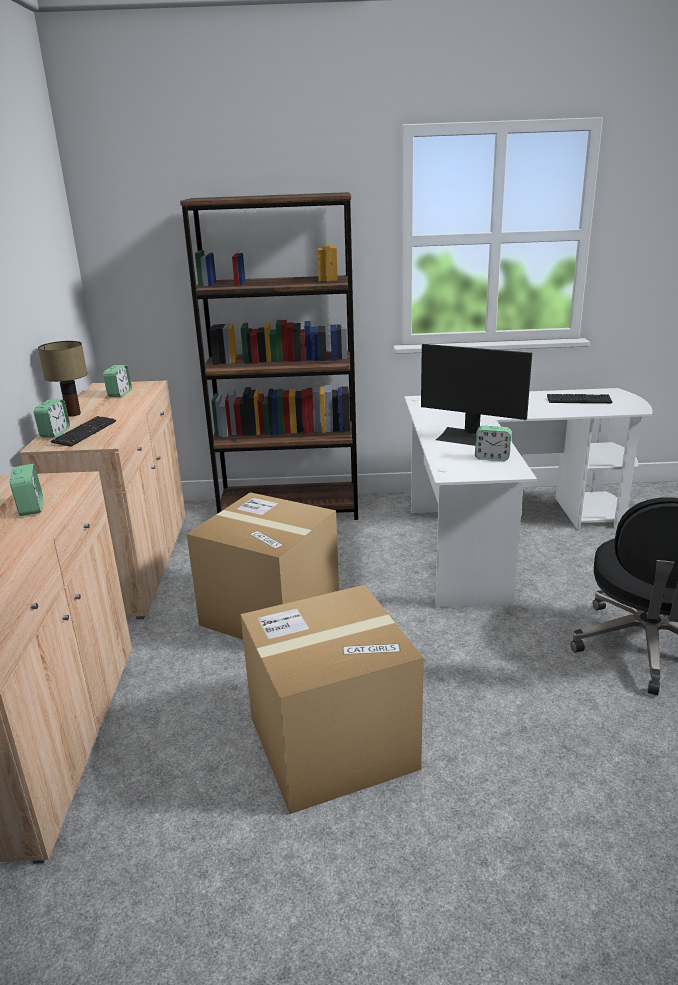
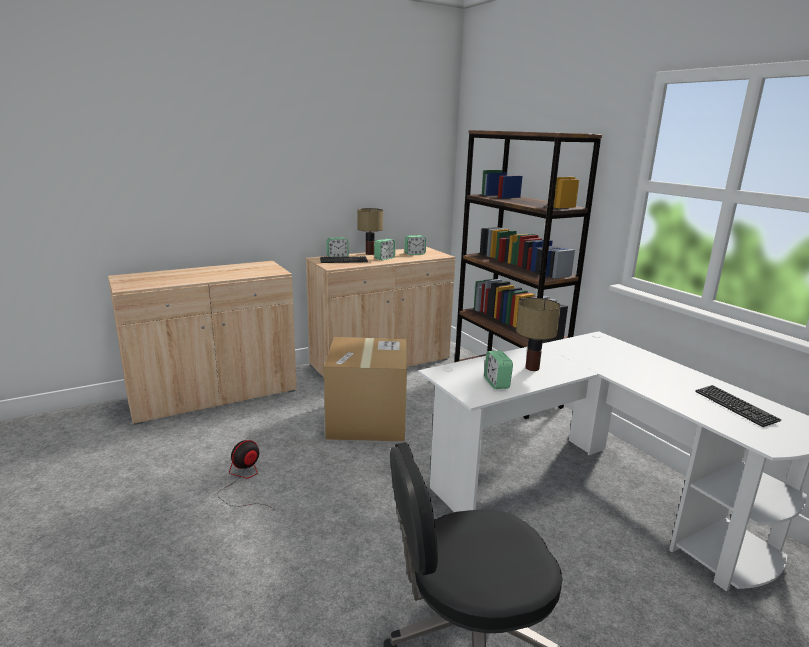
camera: 60 degrees right, 5 degrees down
alarm clock [10,464,43,516] -> alarm clock moved to [374,239,395,260]
cardboard box [240,585,424,814] -> fan [218,440,273,509]
monitor [421,344,532,446] -> table lamp [516,298,561,371]

